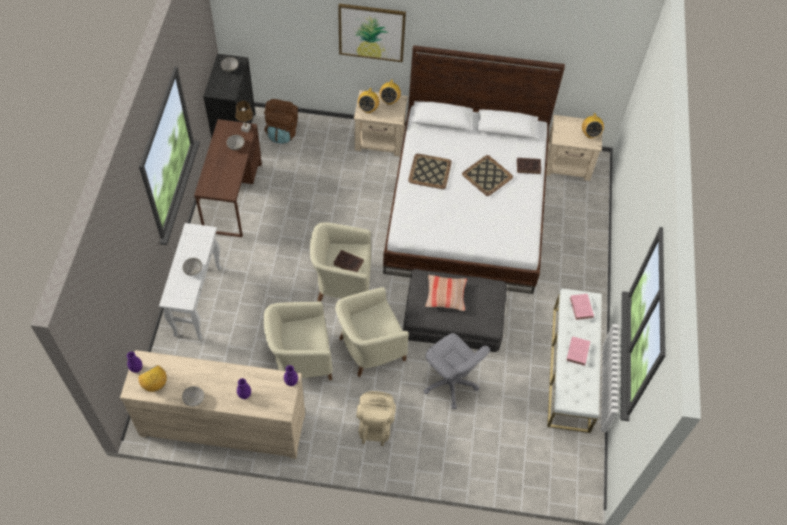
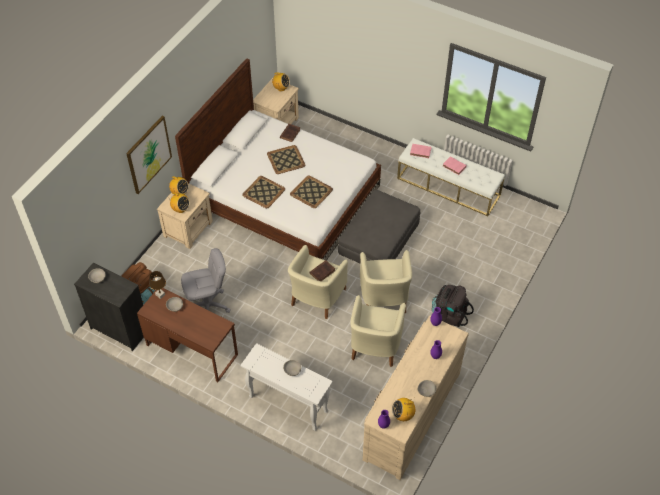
camera: 65 degrees left, 5 degrees down
beige backpack [356,391,396,446] -> black backpack [432,285,474,327]
grey office chair [424,333,490,409] -> grey office chair moved to [181,248,231,313]
pillow [425,275,467,311] -> none
none -> tray [290,175,333,208]

